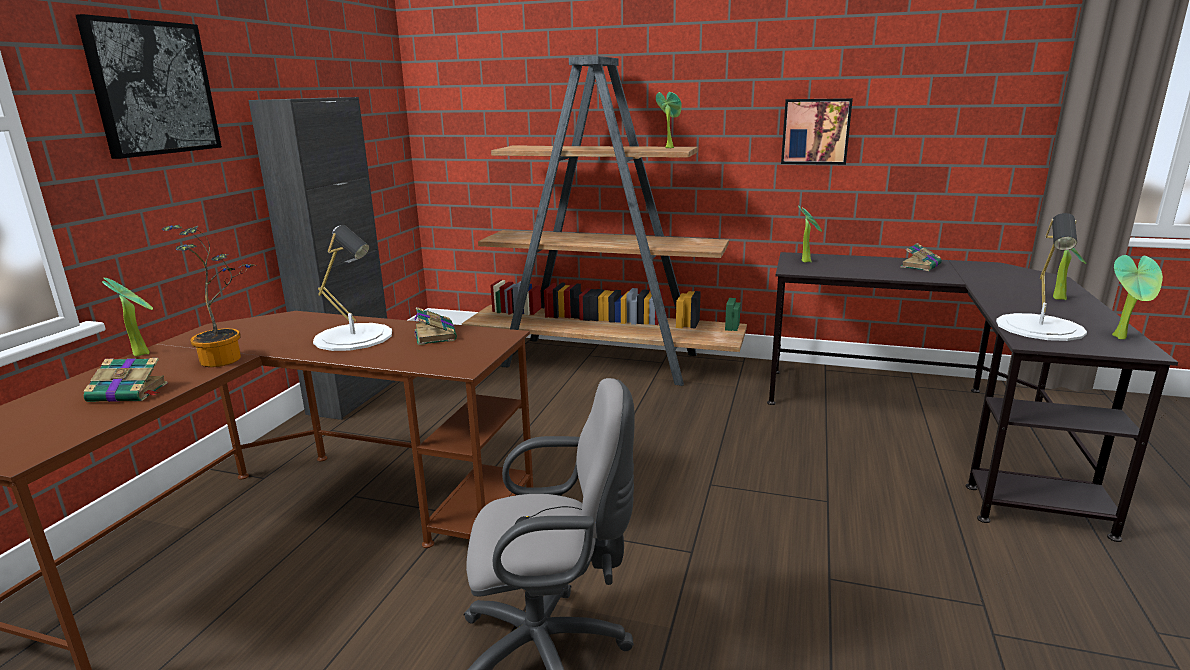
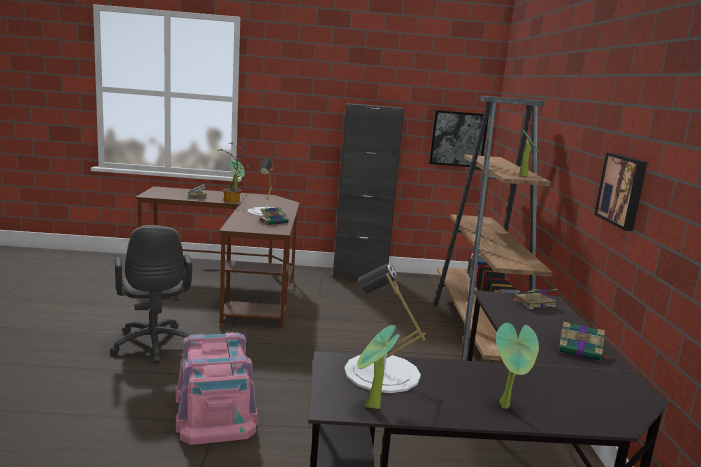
camera: 70 degrees right, 5 degrees down
picture [76,14,222,159] -> picture moved to [429,110,489,167]
potted plant [798,206,822,263] -> book [511,289,557,309]
none -> pink storage box [176,333,258,445]

